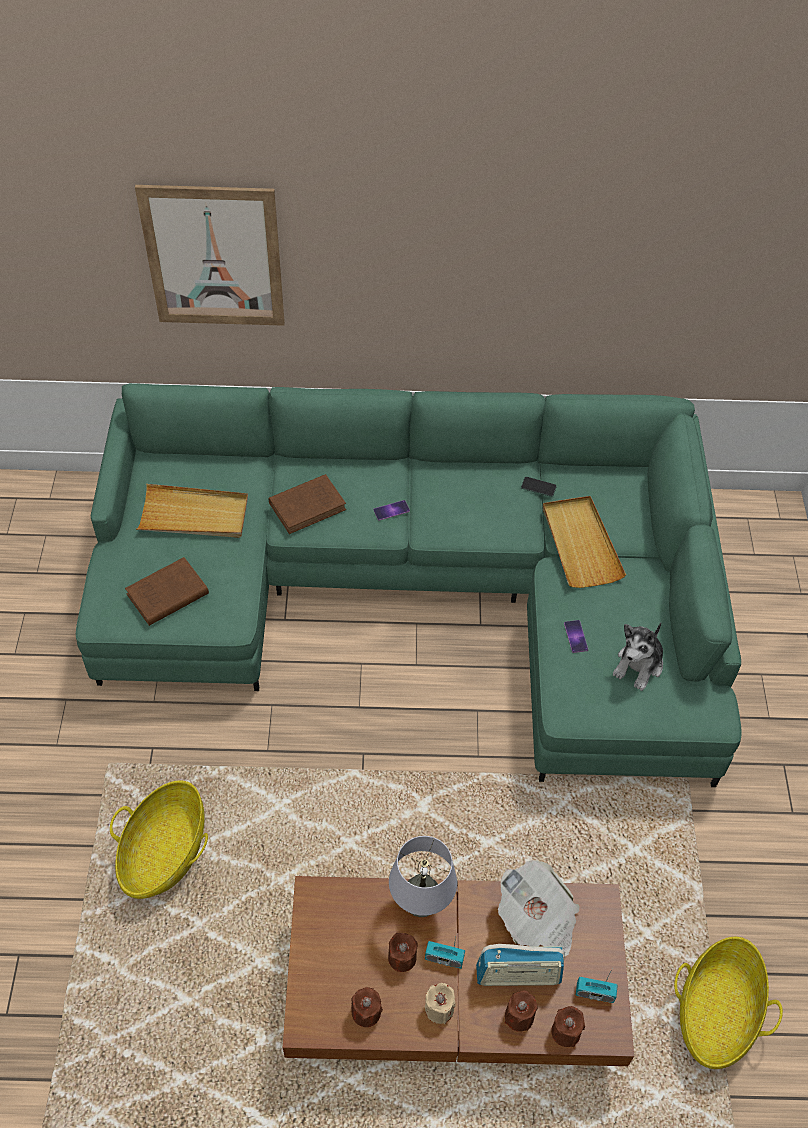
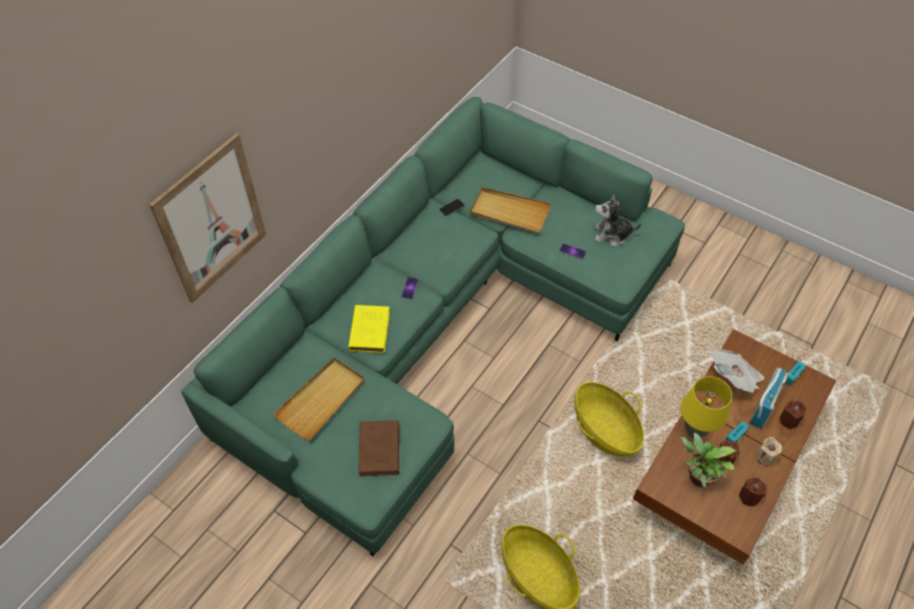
camera: 55 degrees left, 0 degrees up
brown book [269,474,346,534] -> yellow book [348,305,390,353]
grey table lamp [389,836,457,917] -> yellow table lamp [680,376,732,438]
brown candle [551,1006,585,1047] -> none
plush toy [613,623,663,691] -> plush toy turned 120 degrees clockwise [594,193,641,246]
basket [674,937,783,1069] -> basket moved to [574,382,644,456]
none -> potted plant [681,433,737,487]

